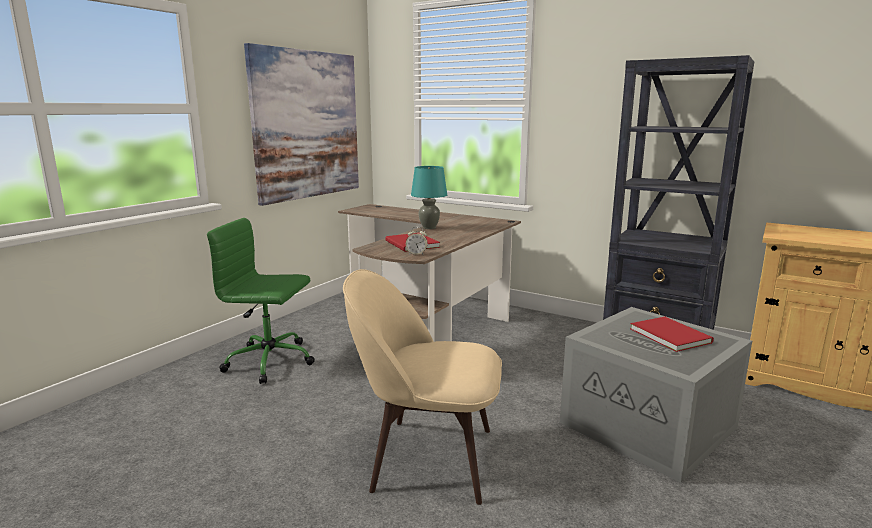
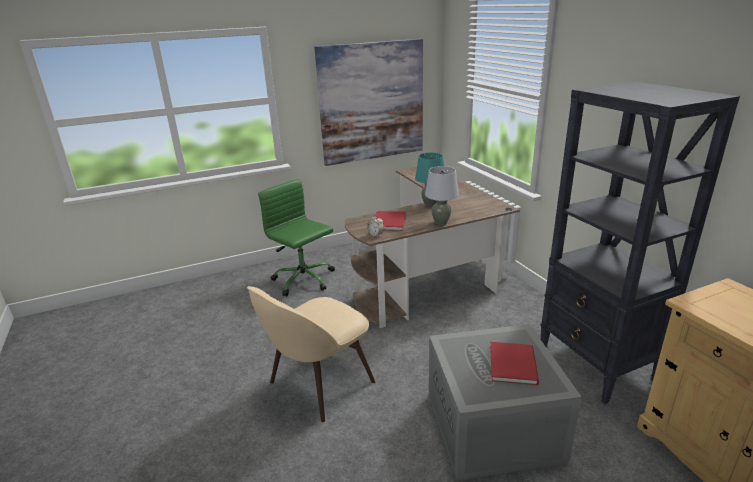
camera: 35 degrees right, 10 degrees up
beige chair [343,269,502,505] -> beige chair turned 90 degrees counterclockwise [247,286,375,422]
none -> grey table lamp [425,166,459,225]

